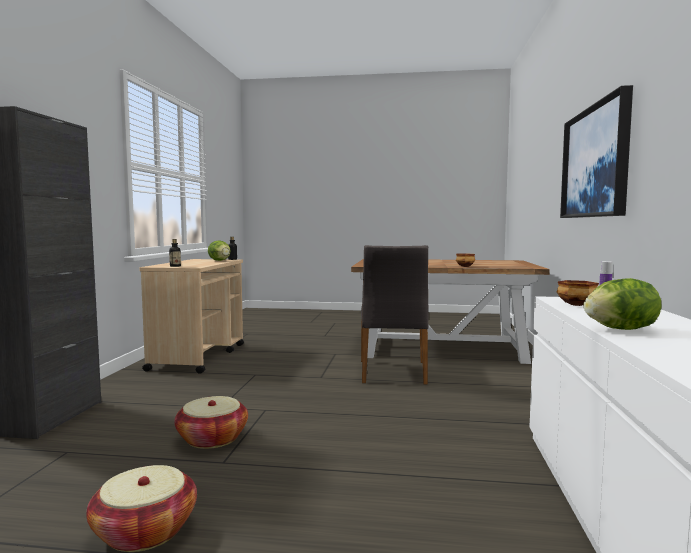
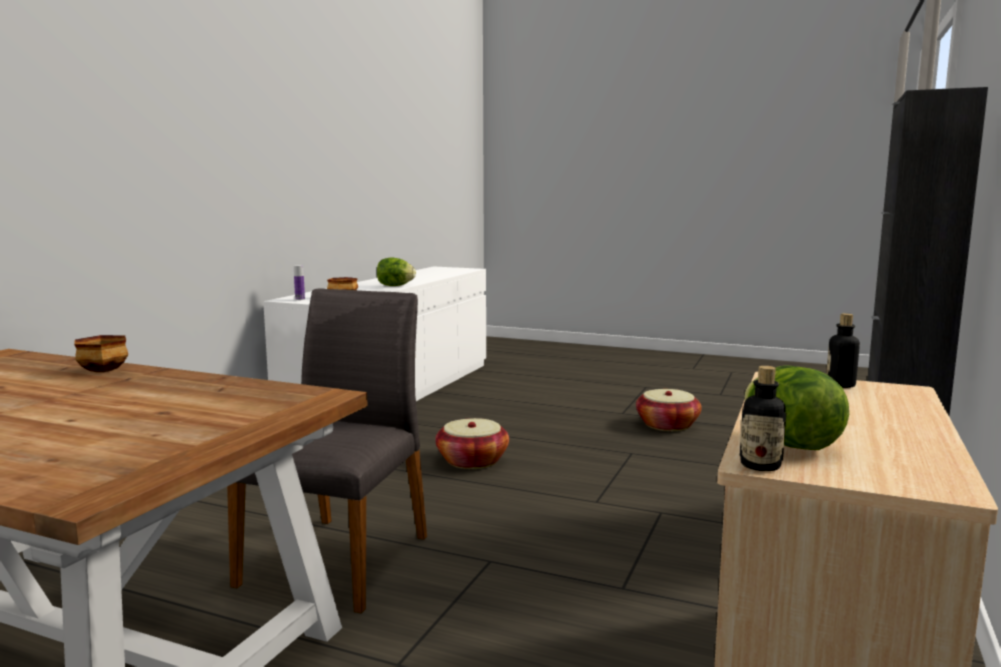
camera: 165 degrees left, 5 degrees up
basket [174,396,248,449] -> basket moved to [435,418,509,469]
picture [560,85,633,218] -> none

